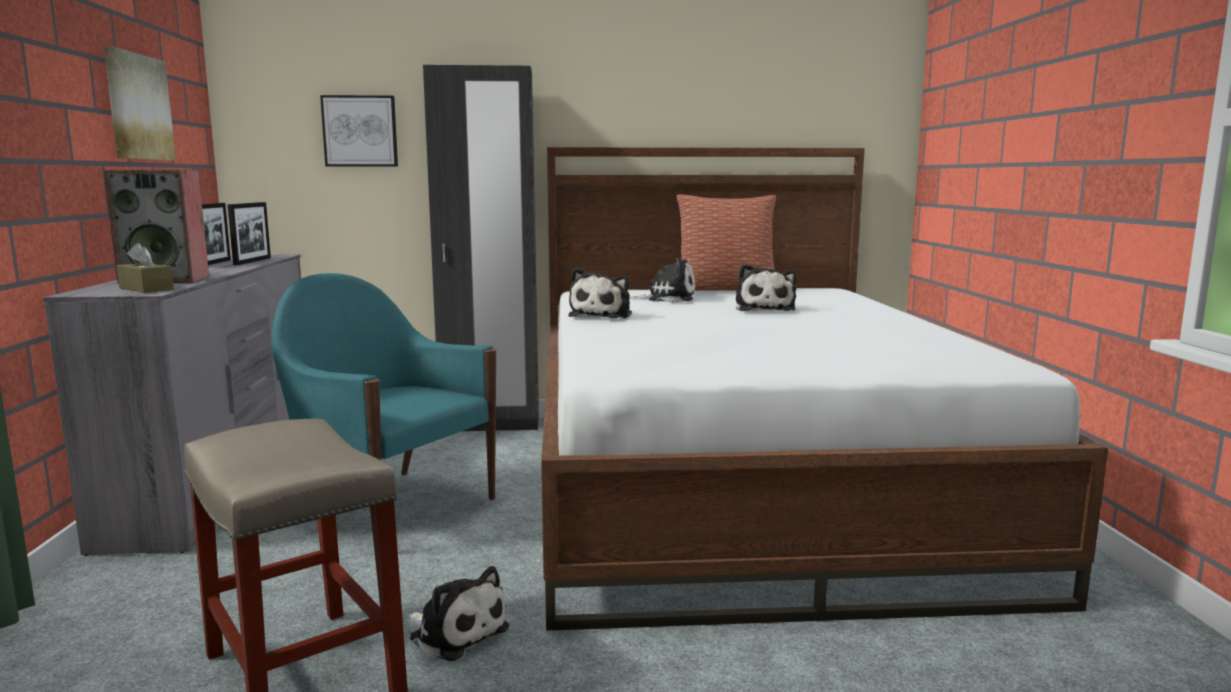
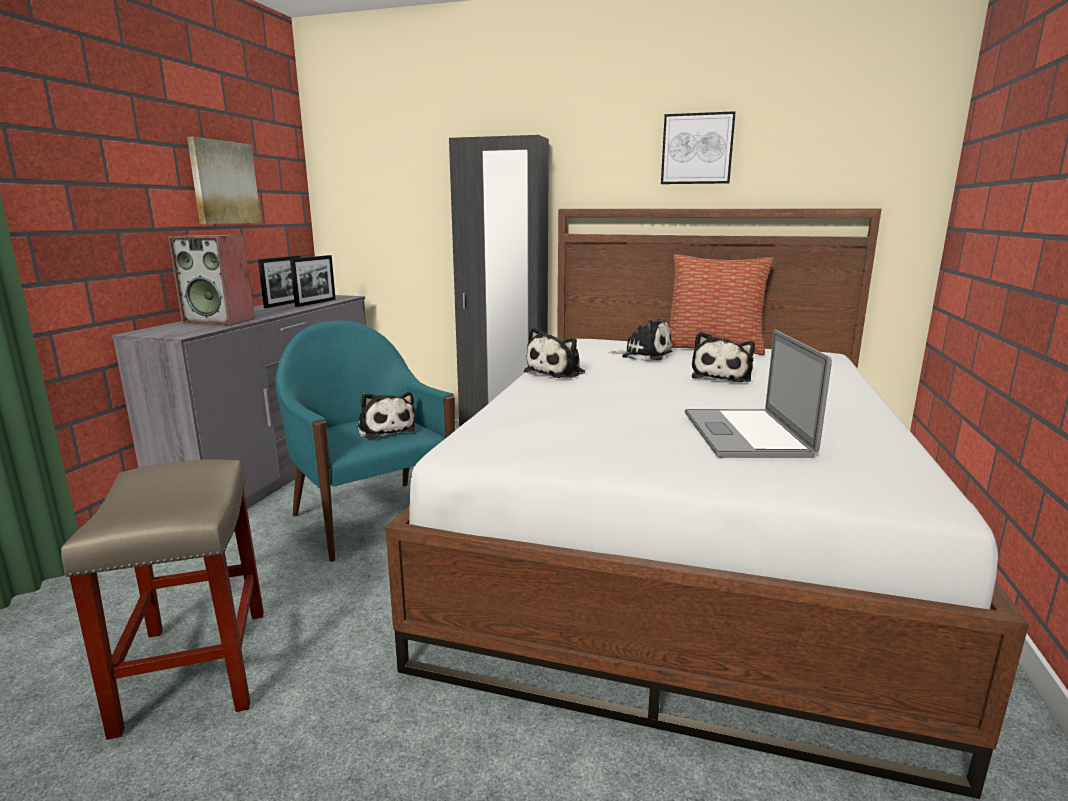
camera: 20 degrees right, 5 degrees up
brown tissue box [117,243,174,293] -> none
picture [320,95,398,167] -> picture moved to [661,111,736,184]
plush toy [409,566,509,661] -> plush toy moved to [357,392,416,440]
none -> laptop [685,330,832,458]

